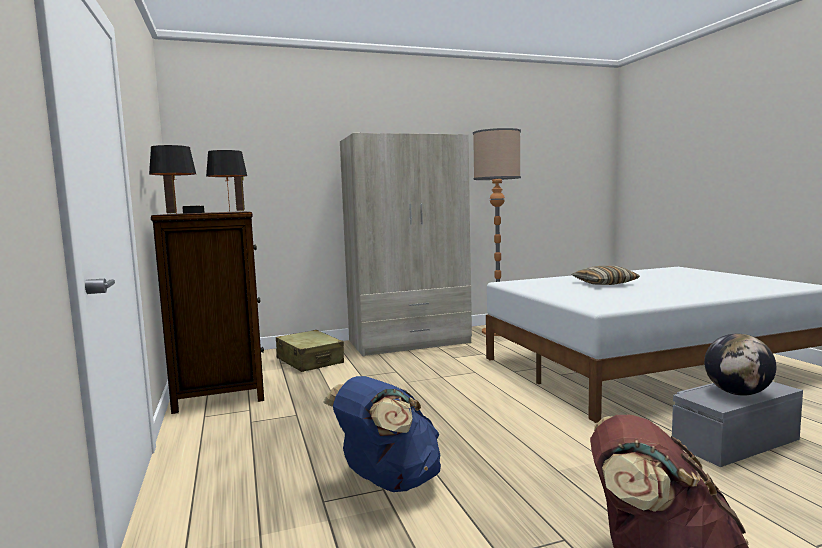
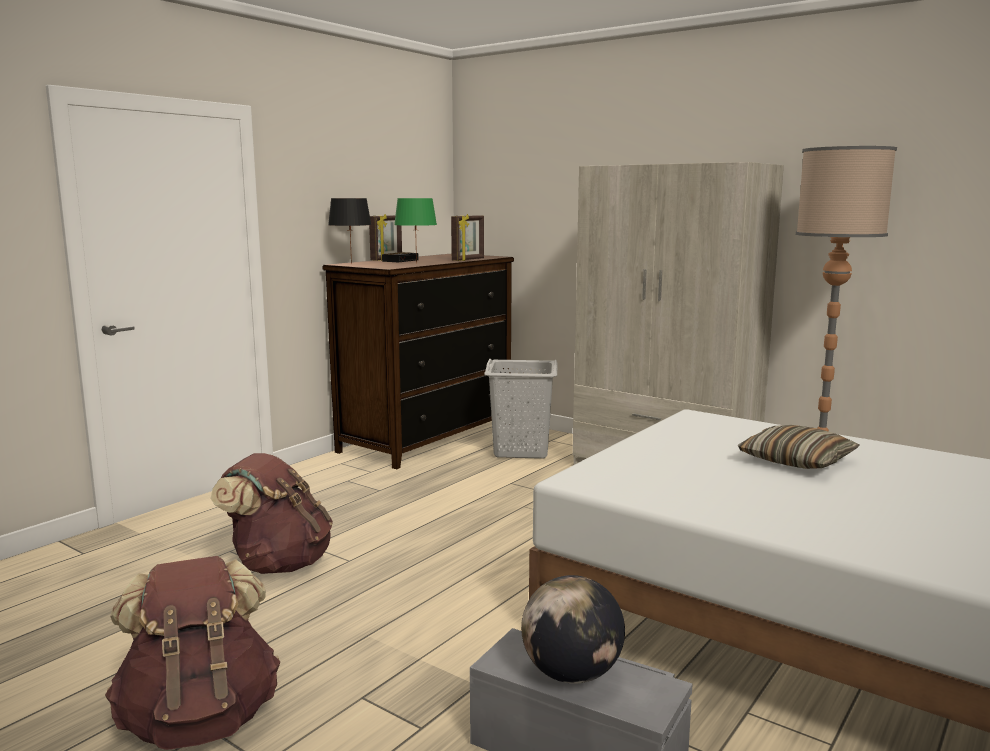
camera: 55 degrees right, 5 degrees up
black table lamp [206,150,247,212] -> green table lamp [394,198,437,264]
beige suitcase [276,330,344,372] -> grey laundry basket [484,359,558,459]
blue backpack [323,376,441,492] -> brown backpack [211,453,333,574]

